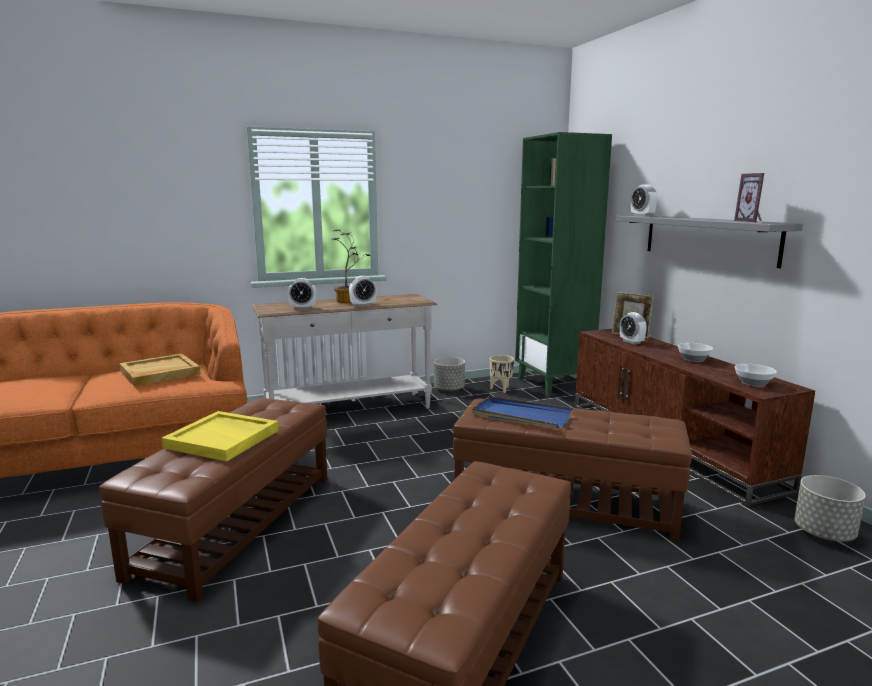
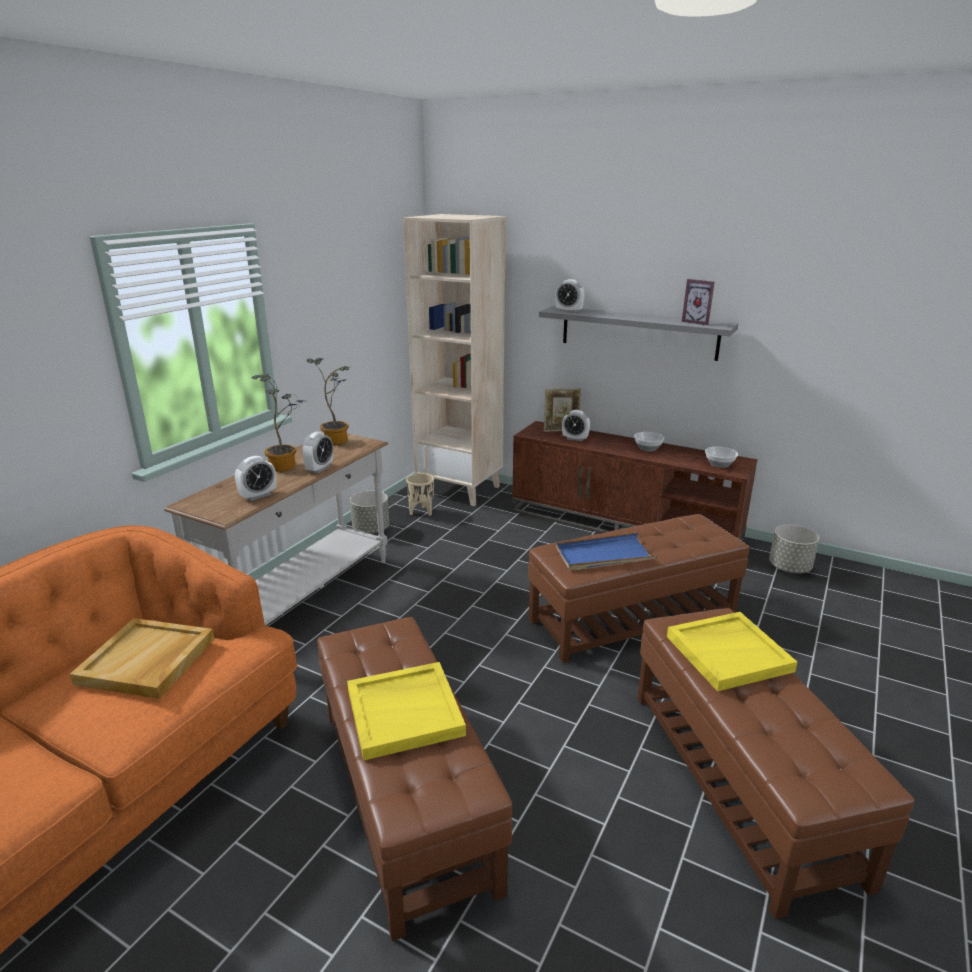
camera: 40 degrees left, 10 degrees up
green bookcase [515,132,612,396] -> beige bookcase [403,214,506,506]
none -> potted plant [307,358,350,445]
none -> yellow tray [667,612,797,691]

